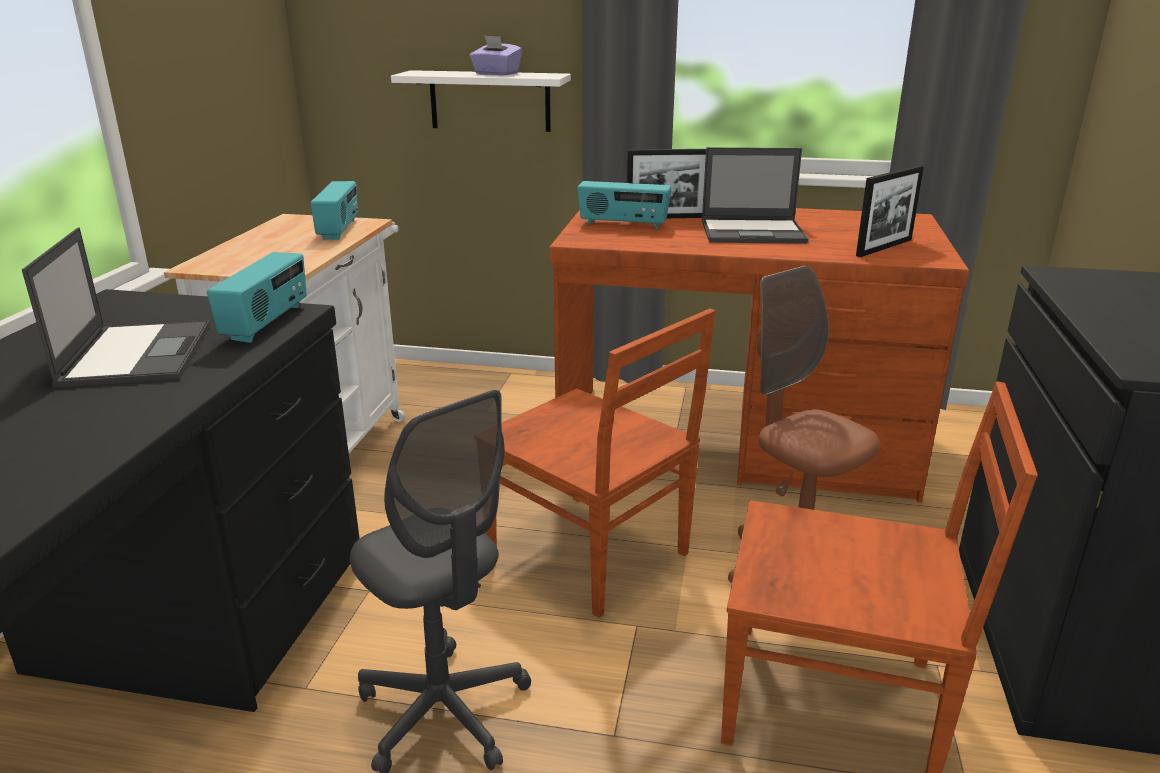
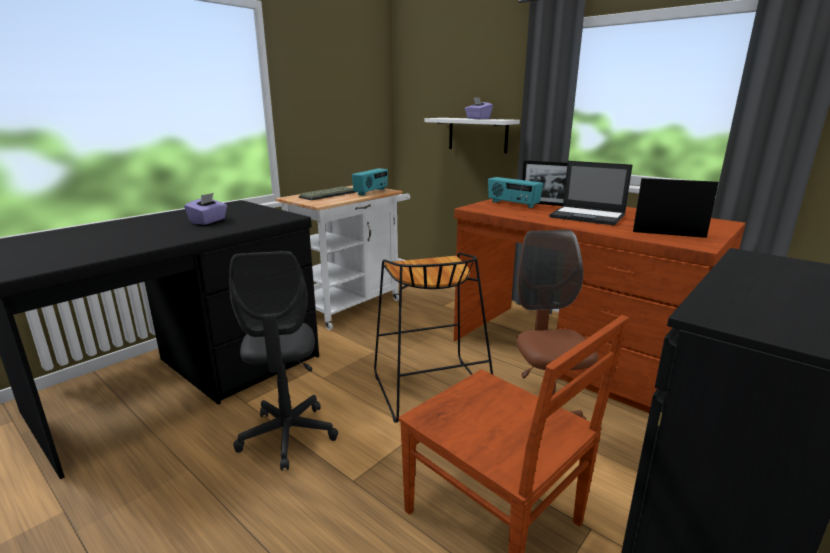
camera: 30 degrees right, 5 degrees down
laptop [22,227,210,388] -> purple tissue box [184,193,227,225]
radio [207,252,307,343] -> none
brown chair [485,309,715,618] -> black stool [374,252,493,423]
picture frame [856,165,924,257] -> picture frame turned 150 degrees counterclockwise [633,178,719,238]
none -> keyboard [299,186,356,200]

